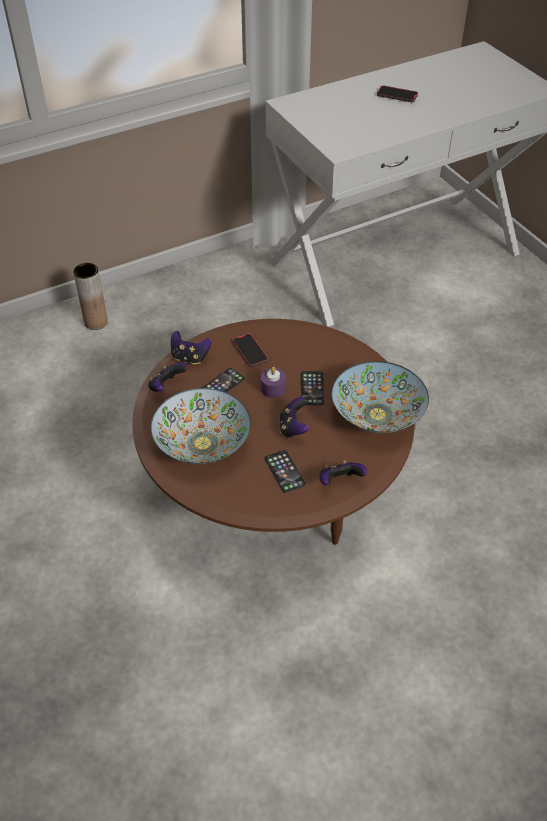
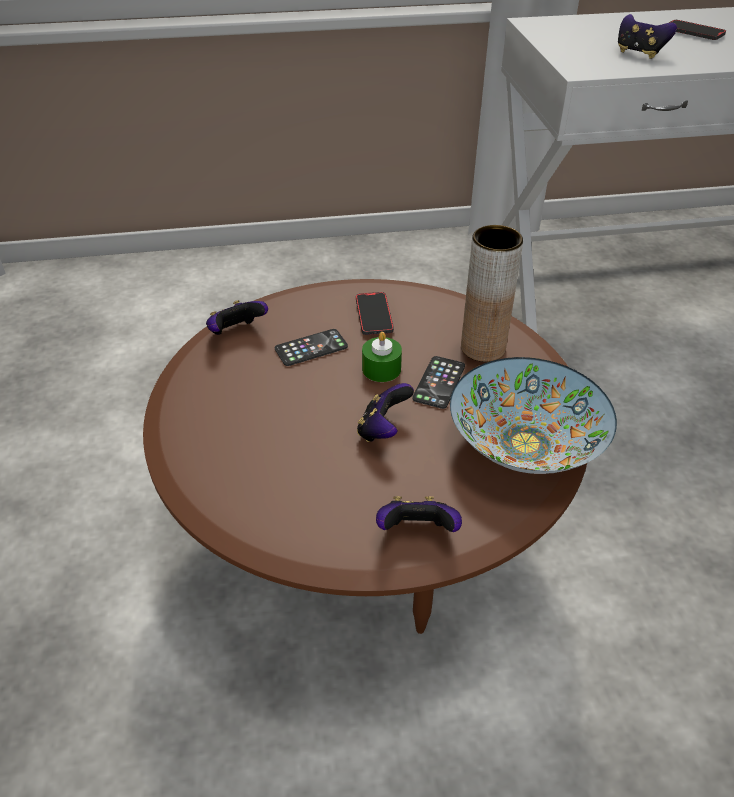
camera: 20 degrees right, 5 degrees down
brown vase [73,263,108,330] -> brown vase moved to [461,225,523,362]
bowl [151,388,251,464] -> none
game controller [171,331,212,364] -> game controller moved to [618,14,677,59]
purple candle [261,367,286,398] -> green candle [362,332,402,382]
phone [265,450,305,493] -> none

